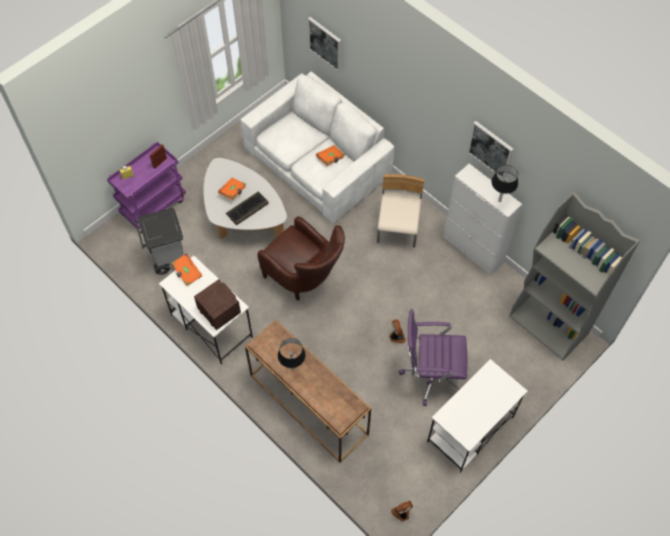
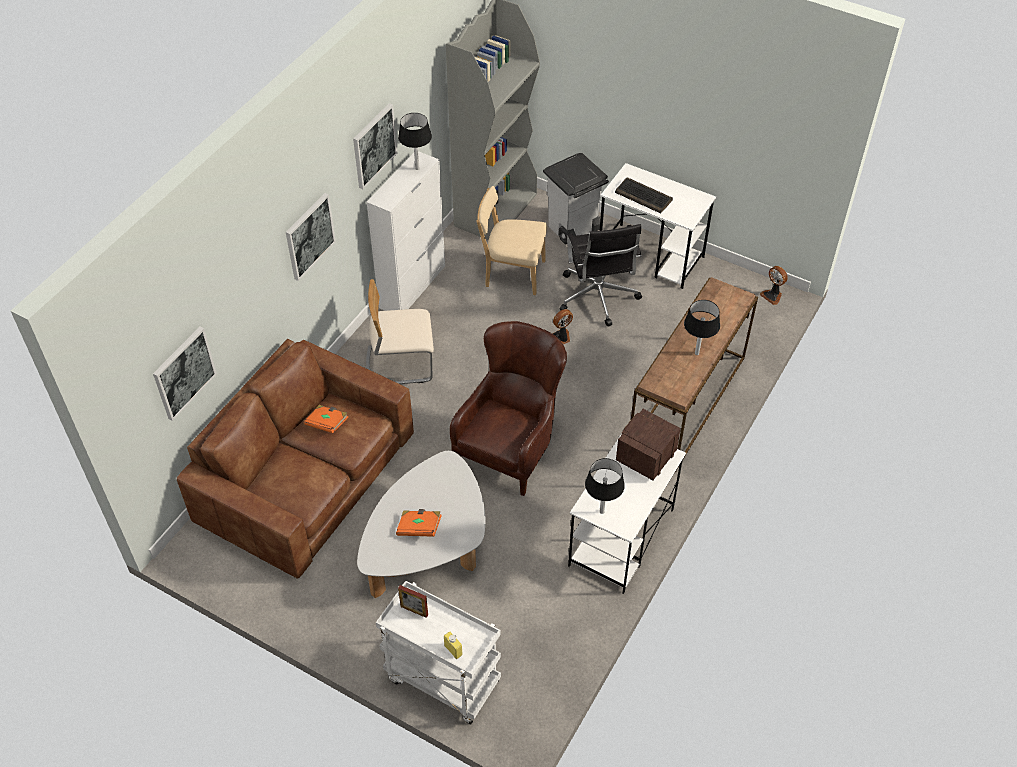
camera: 105 degrees left, 10 degrees down
purple cart [107,142,186,233] -> white cart [376,581,501,724]
grey trash can [135,207,184,275] -> grey trash can moved to [543,153,609,244]
orange book [171,253,203,286] -> black table lamp [585,458,625,514]
keyboard [226,192,269,225] -> keyboard moved to [615,177,673,214]
white sofa [241,71,394,223] -> brown sofa [177,339,414,579]
purple office chair [399,309,467,406] -> black office chair [560,224,642,327]
none -> picture [286,193,336,281]
none -> beige chair [476,186,547,295]

